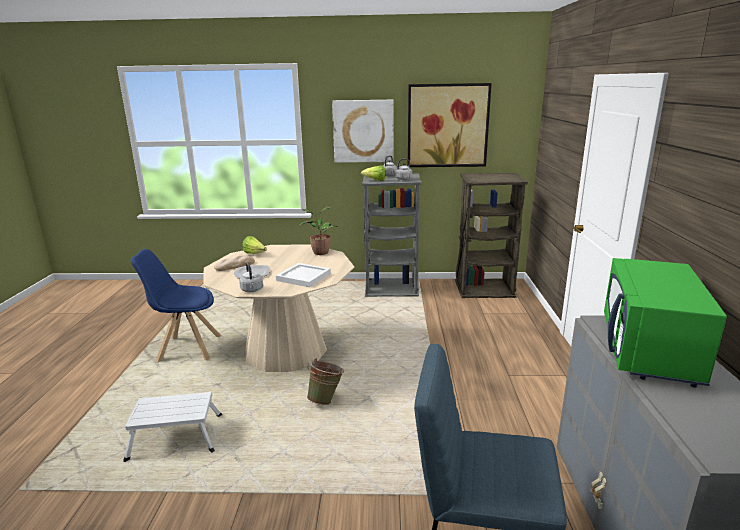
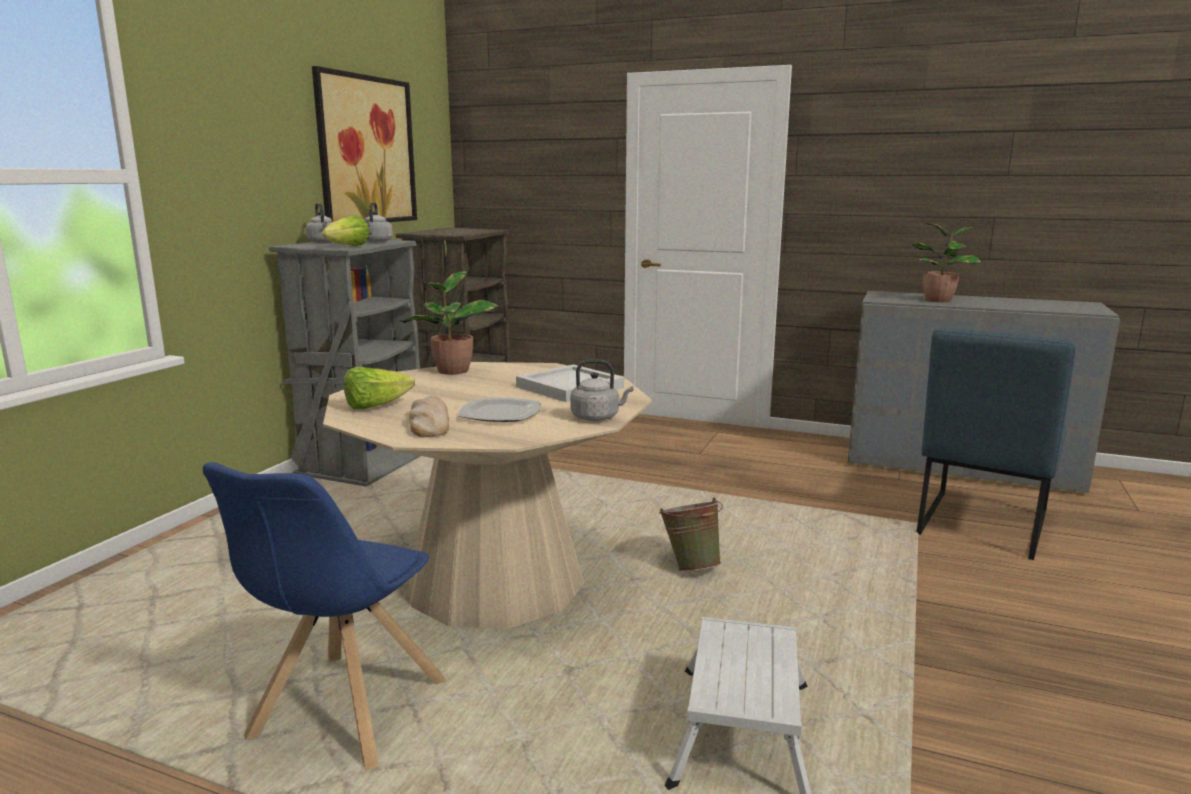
camera: 70 degrees left, 5 degrees down
picture [332,100,394,163] -> none
green microwave [604,258,727,388] -> potted plant [912,222,982,302]

